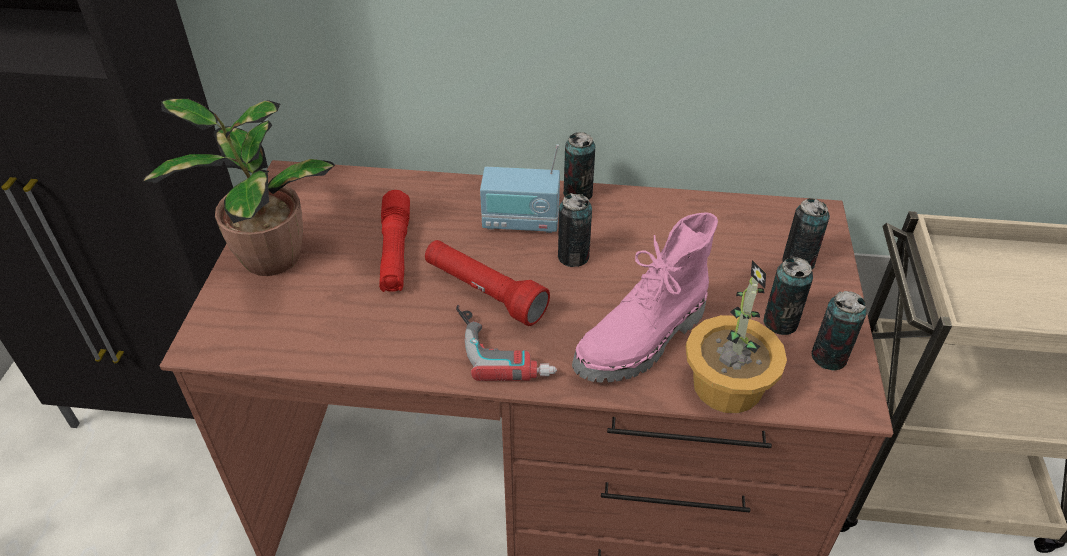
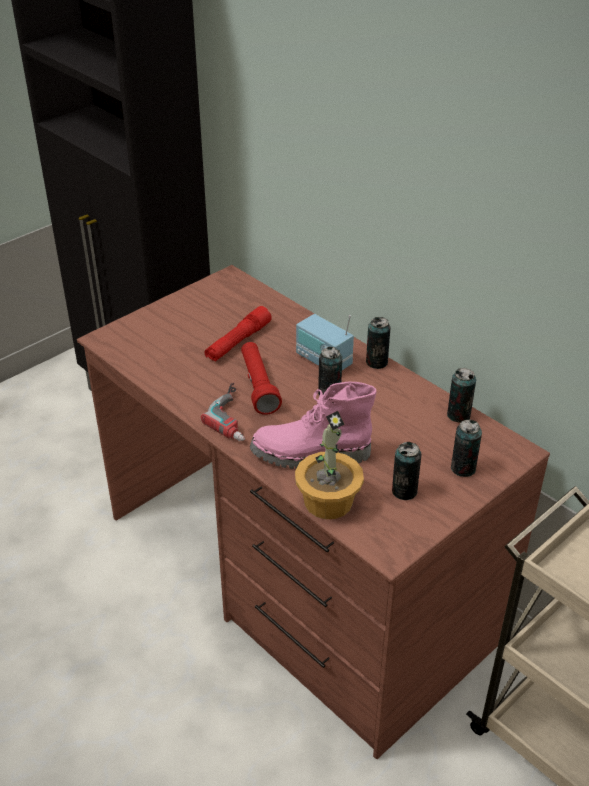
camera: 40 degrees right, 5 degrees down
potted plant [142,98,335,276] -> none
can [812,291,867,371] -> can moved to [447,368,476,422]

